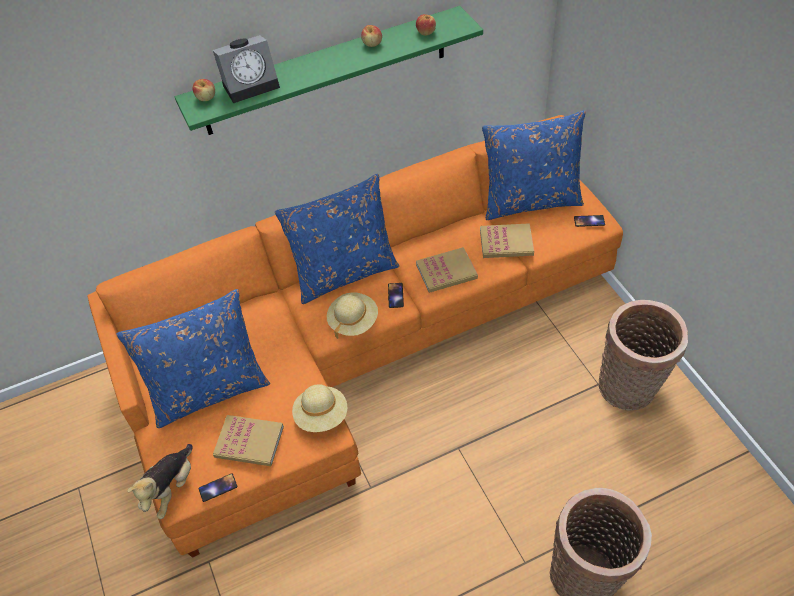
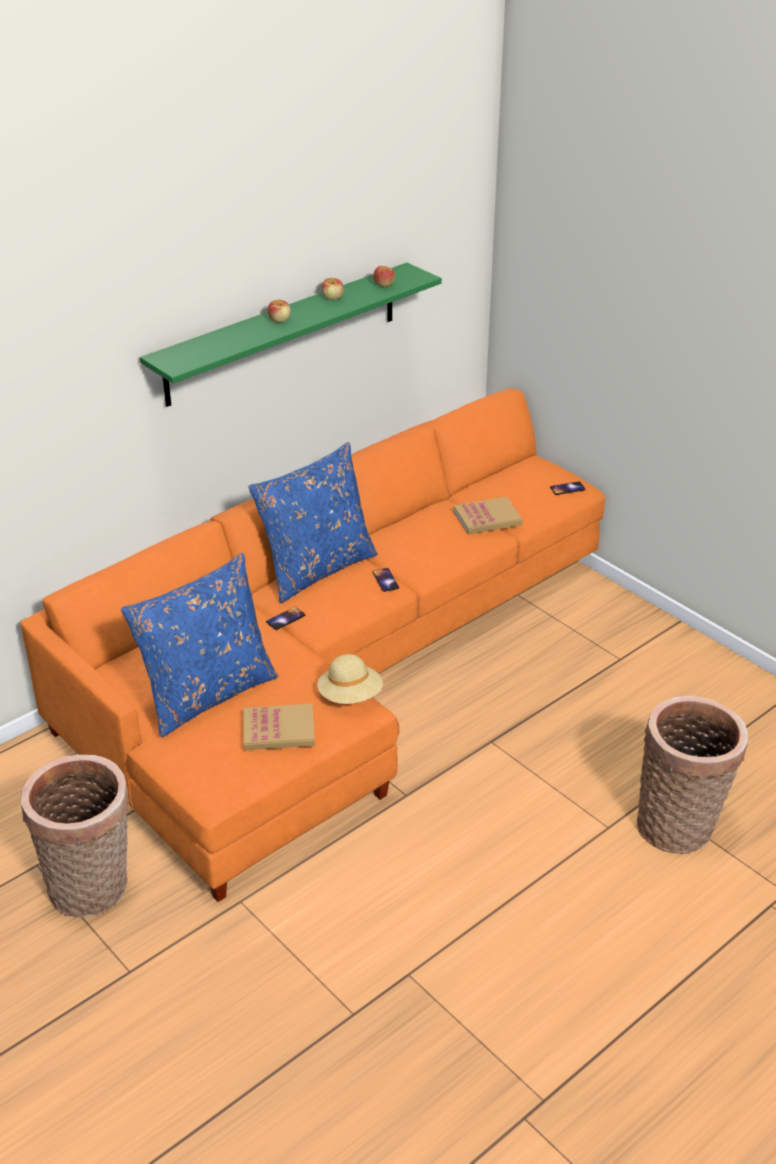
camera: 20 degrees left, 15 degrees down
plush toy [127,444,193,519] -> none
apple [193,79,215,101] -> apple moved to [268,300,291,322]
phone [198,473,237,502] -> phone moved to [266,607,305,630]
alarm clock [213,35,280,103] -> none
beige hat [326,292,378,339] -> none
book [416,247,478,293] -> none
blue pillow [482,111,586,220] -> none
basket [599,300,688,411] -> basket moved to [21,755,129,918]

